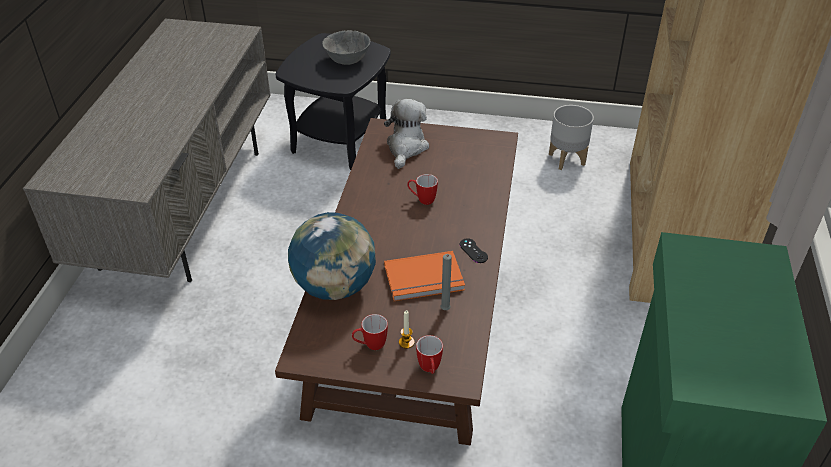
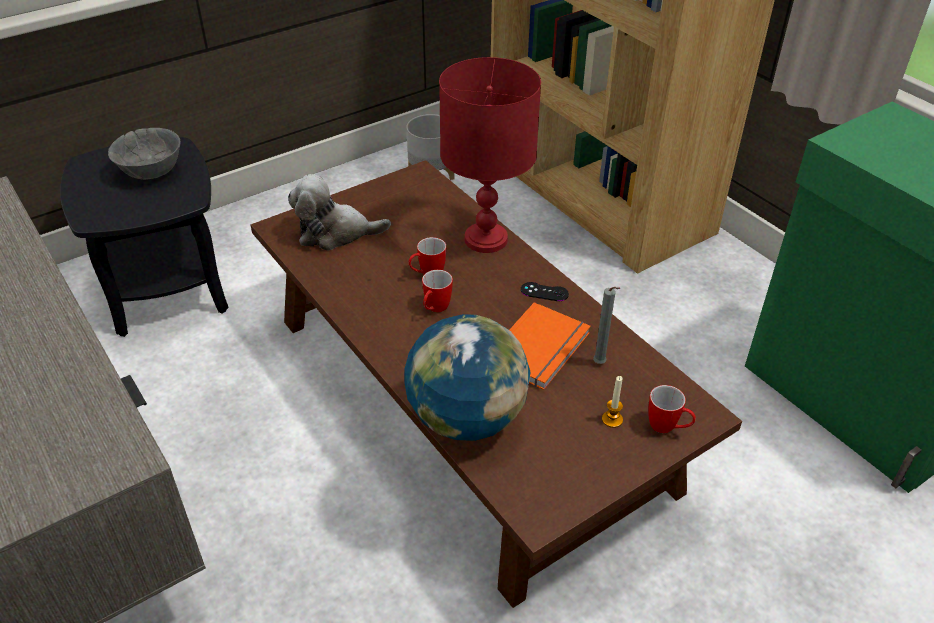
camera: 45 degrees left, 0 degrees up
mug [352,314,388,350] -> mug moved to [422,270,453,312]
plush toy [384,99,429,169] -> plush toy turned 60 degrees counterclockwise [288,174,391,251]
none -> red table lamp [439,57,541,253]

